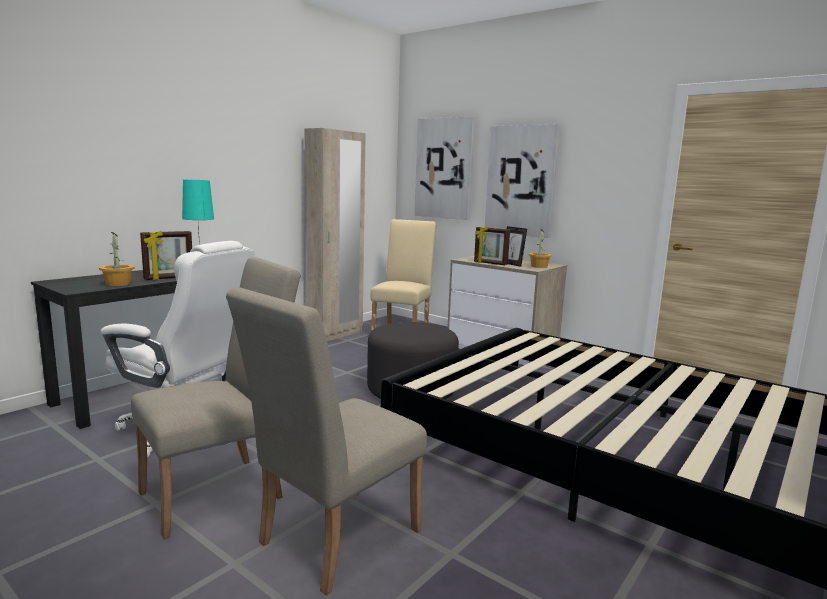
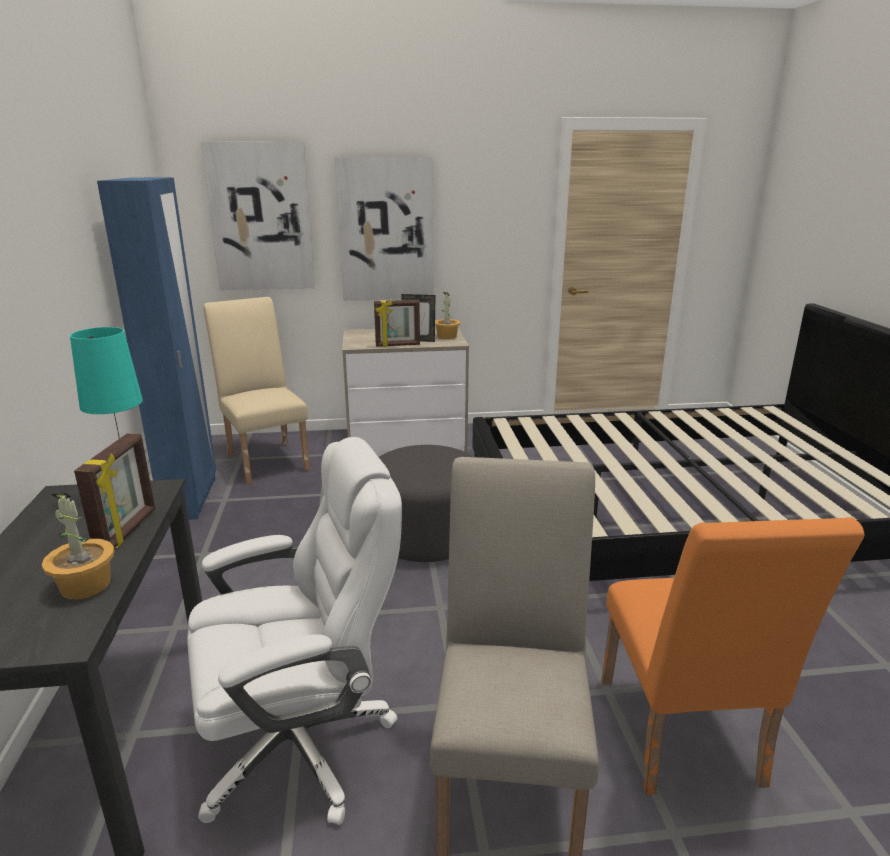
camera: 45 degrees left, 10 degrees up
beige chair [226,287,427,595] -> orange chair [601,517,864,795]
beige wardrobe [304,128,366,341] -> blue wardrobe [97,177,216,520]

